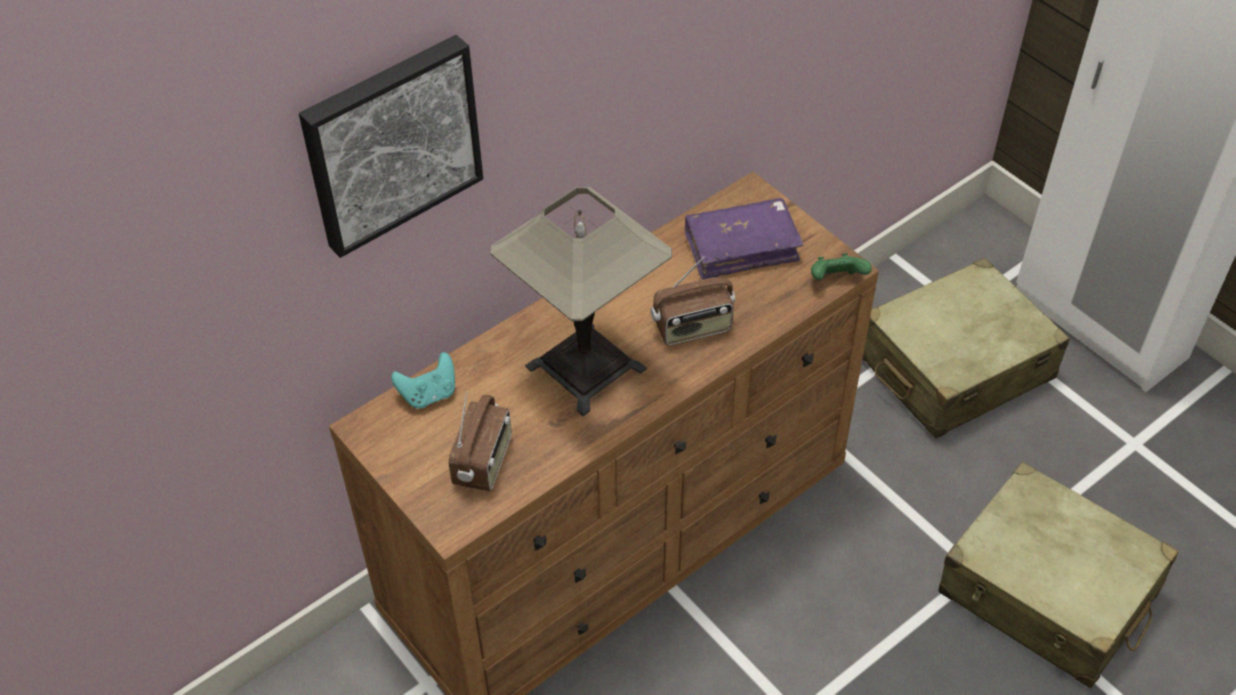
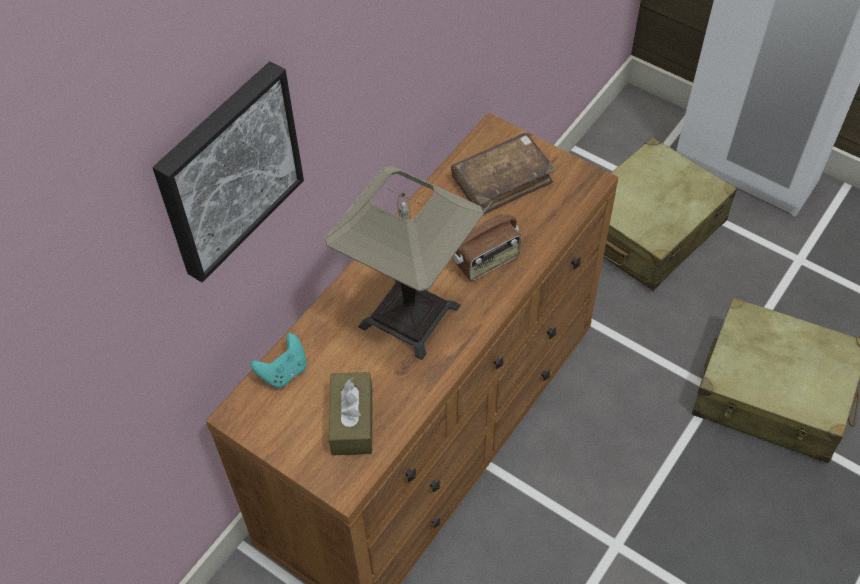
camera: 15 degrees left, 5 degrees up
radio [448,391,512,491] -> brown tissue box [329,372,372,455]
purple book [684,198,804,280] -> brown book [451,133,556,215]
green game controller [811,253,872,280] -> none

